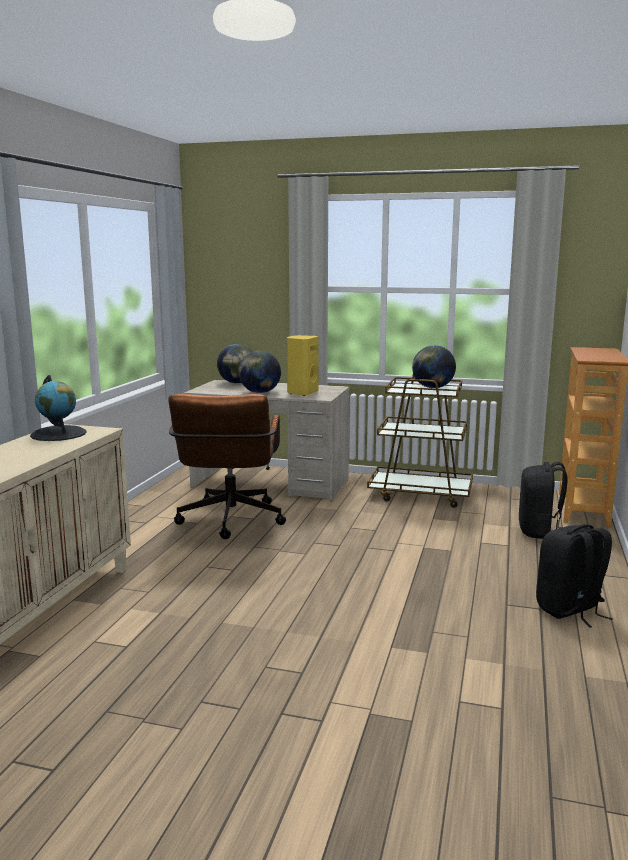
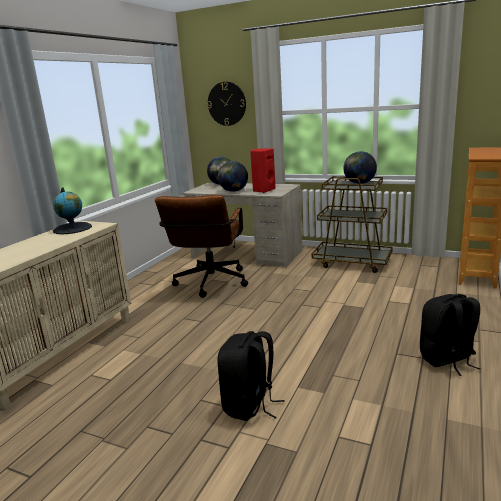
camera: 10 degrees right, 5 degrees up
yellow speaker [287,335,318,396] -> red speaker [250,148,276,193]
black backpack [519,462,568,539] -> black backpack moved to [217,331,285,421]
none -> wall clock [207,82,246,126]

